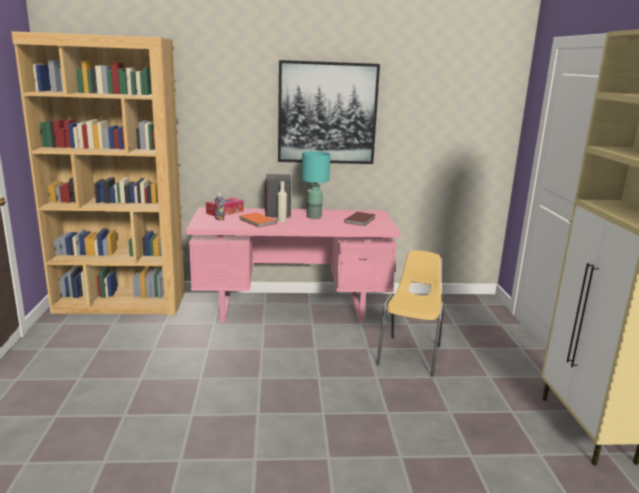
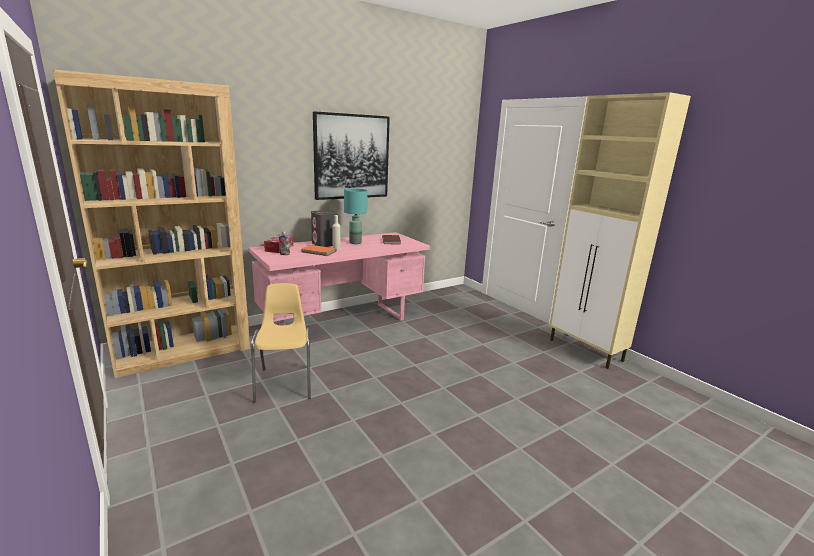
camera: 30 degrees left, 0 degrees up
yellow chair [376,250,445,377] -> yellow chair moved to [251,283,311,403]

